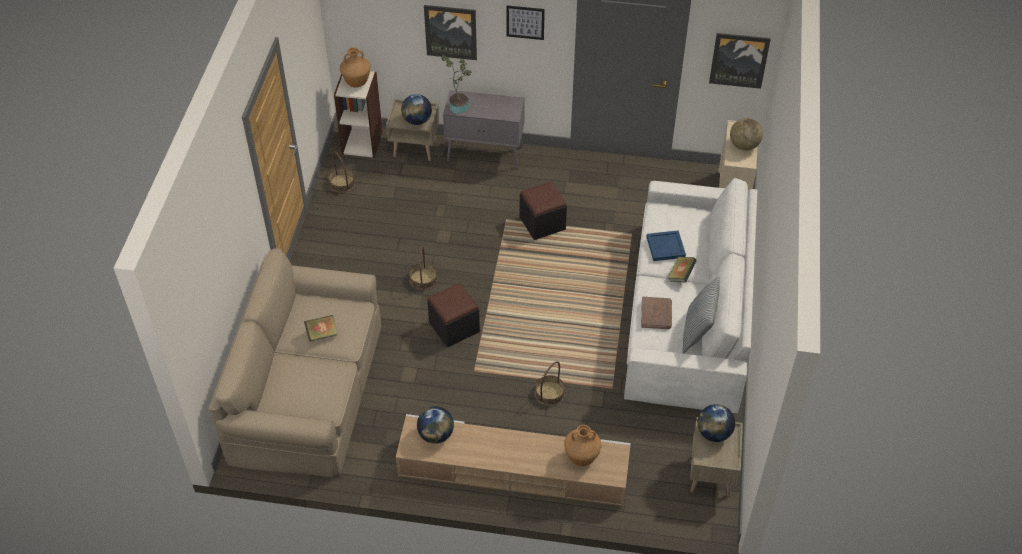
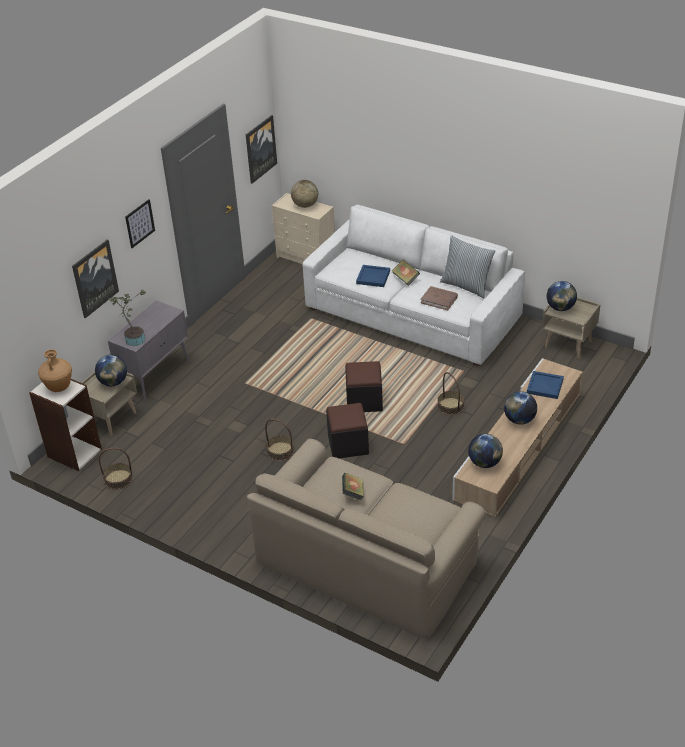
camera: 65 degrees left, 10 degrees down
black ottoman [520,182,567,240] -> black ottoman moved to [345,361,383,412]
brown vase [564,425,602,466] -> blue tray [527,371,564,399]
none -> globe [504,391,537,424]

